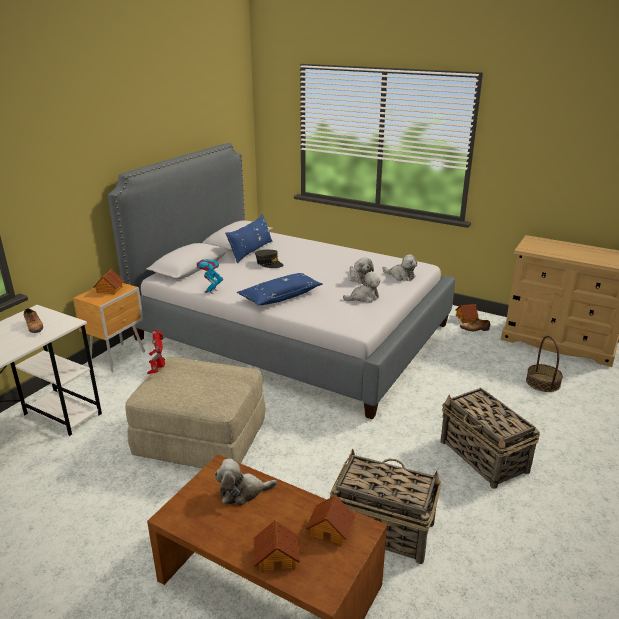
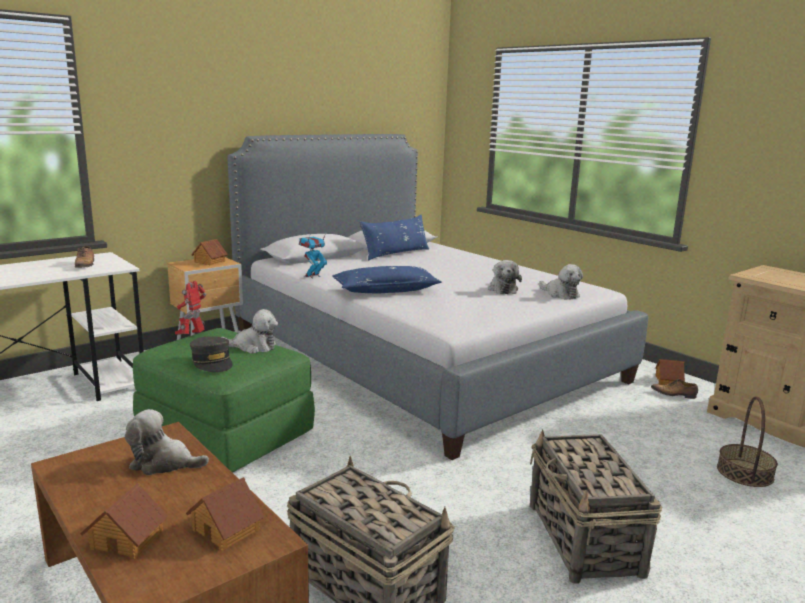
camera: 20 degrees right, 10 degrees down
beige ottoman [125,357,266,468] -> green ottoman [133,328,315,473]
grey cap [255,250,283,268] -> grey cap moved to [190,336,233,372]
plush toy [343,272,381,303] -> plush toy moved to [222,309,278,354]

